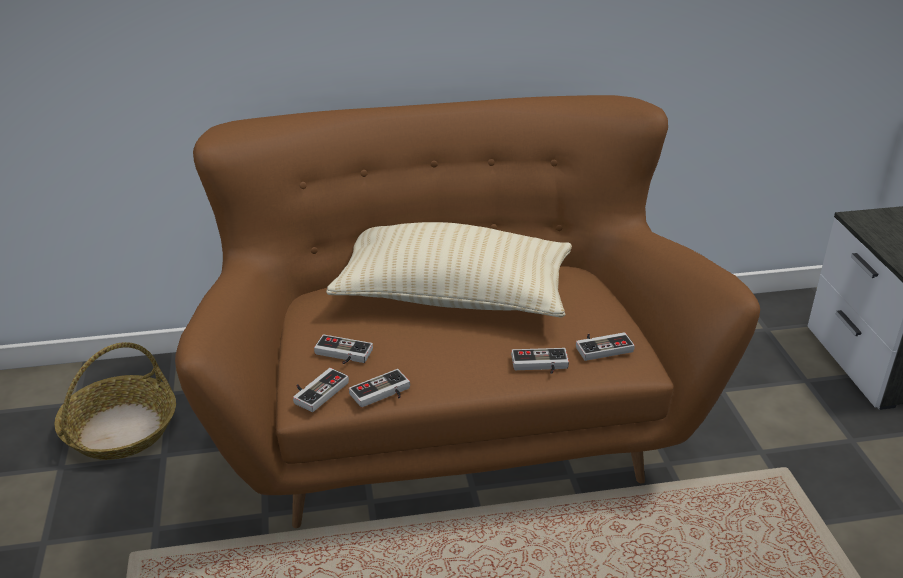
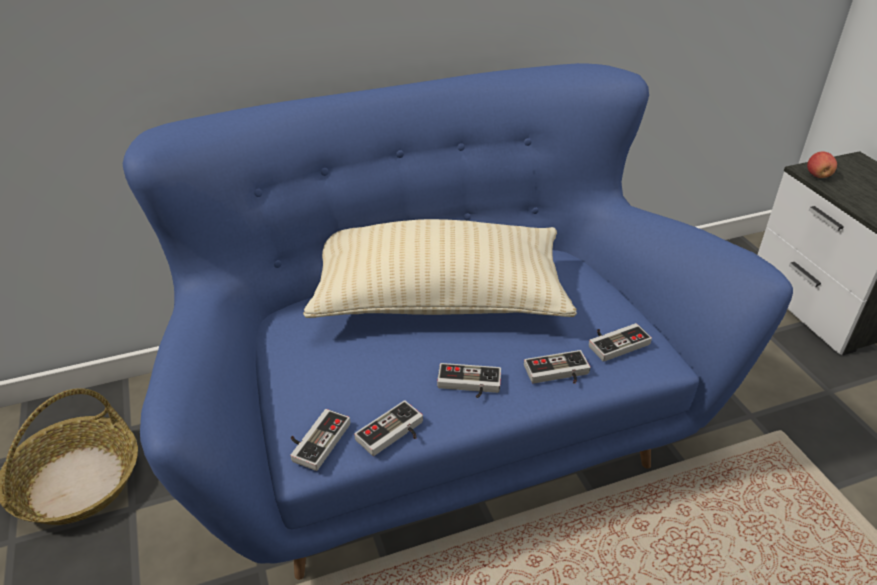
camera: 10 degrees left, 5 degrees up
brown sofa [175,95,760,528] -> blue sofa [123,63,793,580]
game controller [314,334,373,364] -> game controller moved to [437,363,501,398]
none -> apple [807,152,837,178]

